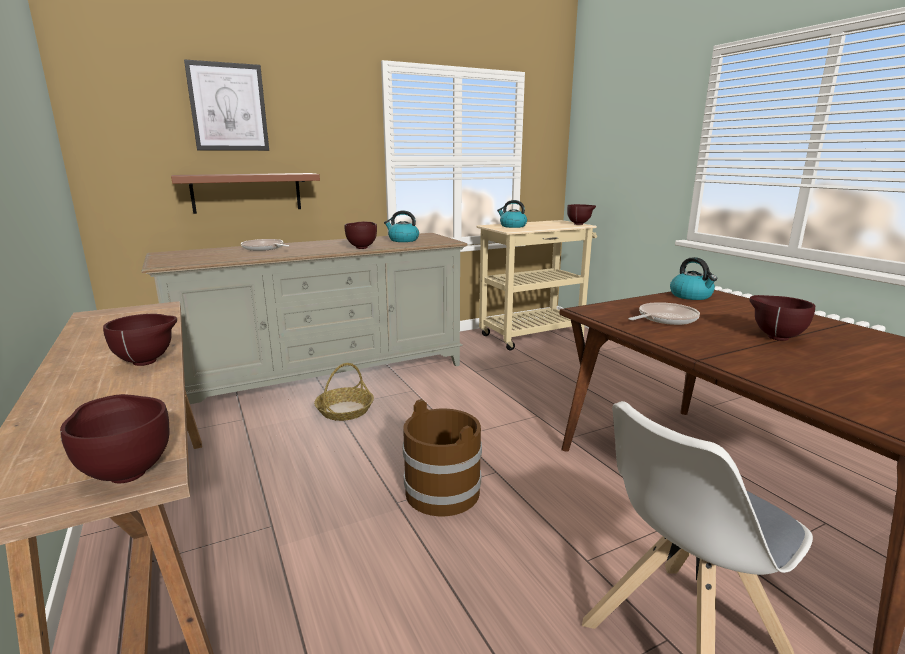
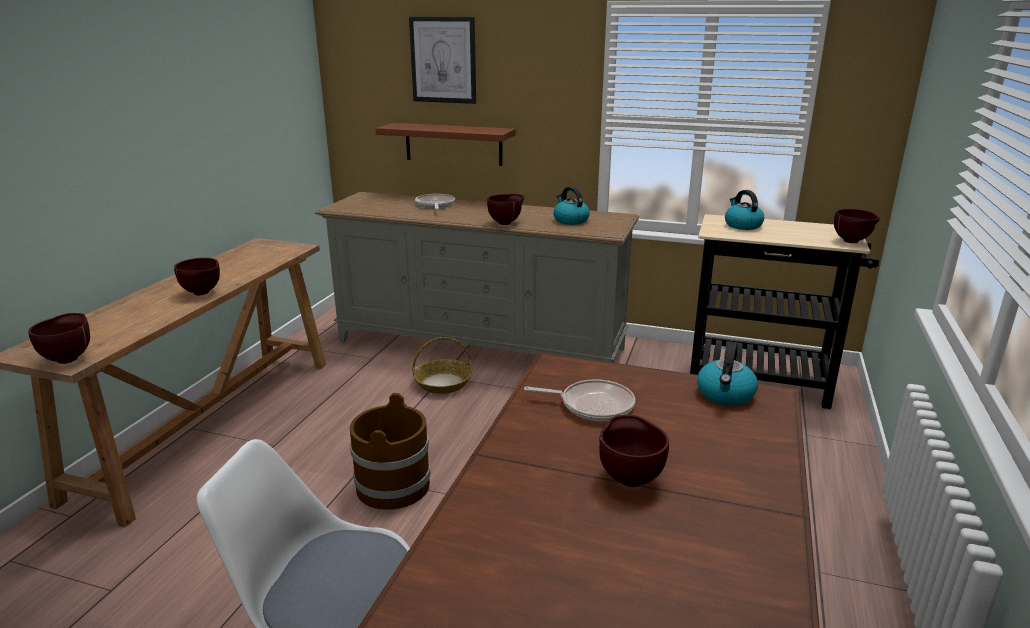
camera: 45 degrees right, 5 degrees up
beige cart [477,220,597,351] -> black cart [690,214,879,409]

